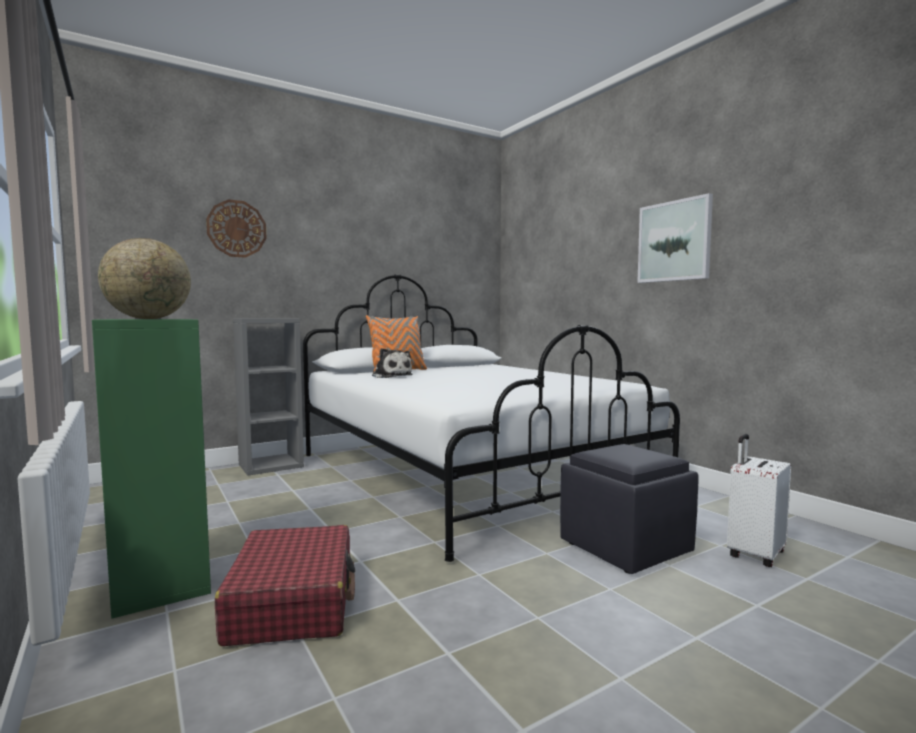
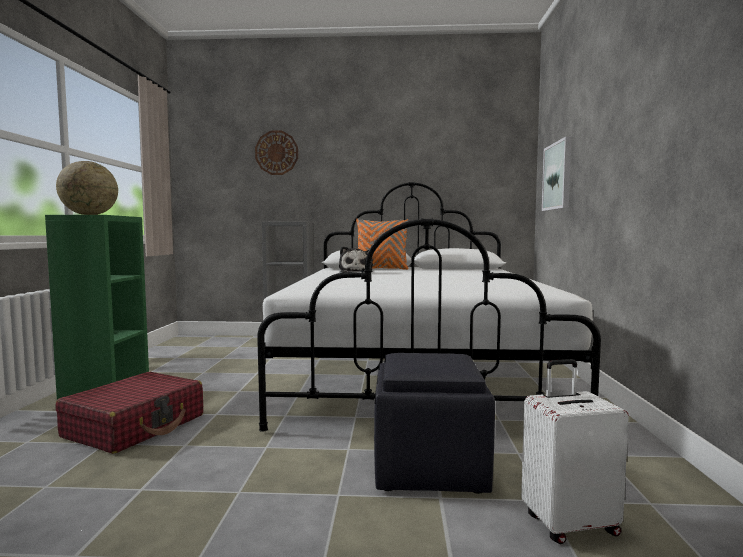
camera: 35 degrees right, 0 degrees up
picture [637,193,713,283] -> picture moved to [542,136,571,211]

